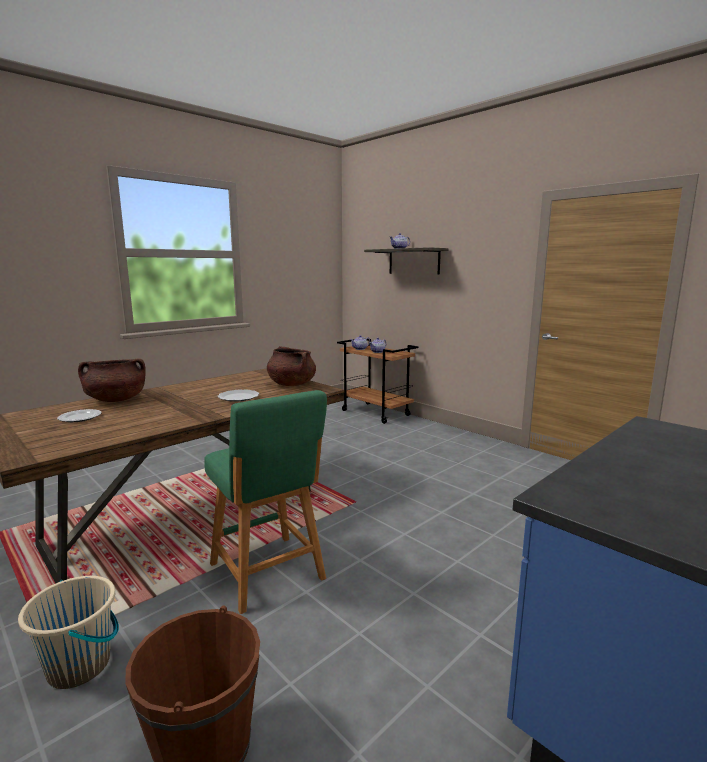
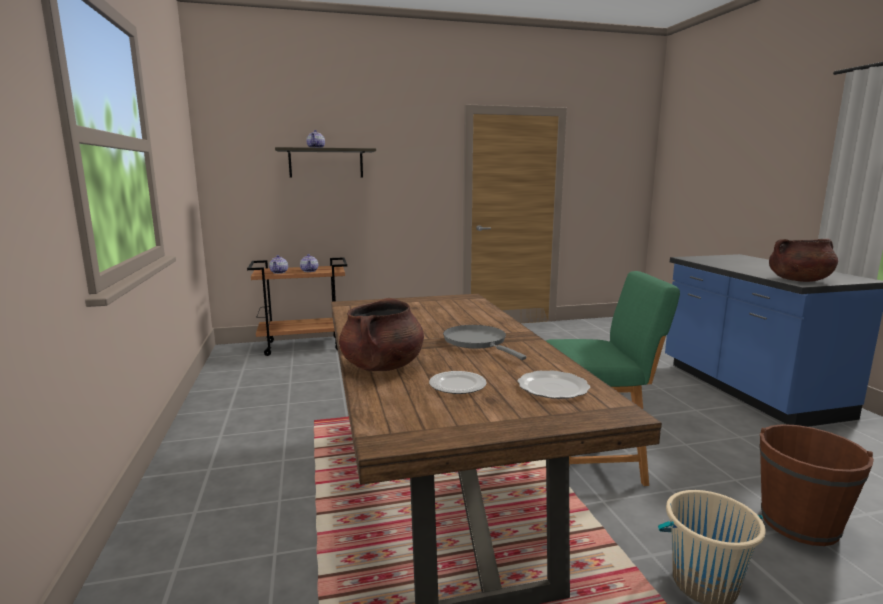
camera: 60 degrees left, 0 degrees up
plate [218,390,259,402] -> plate moved to [518,371,590,399]
brown cooking pot [267,346,316,386] -> brown cooking pot moved to [769,239,838,282]
none -> grey frying pan [443,325,526,360]

